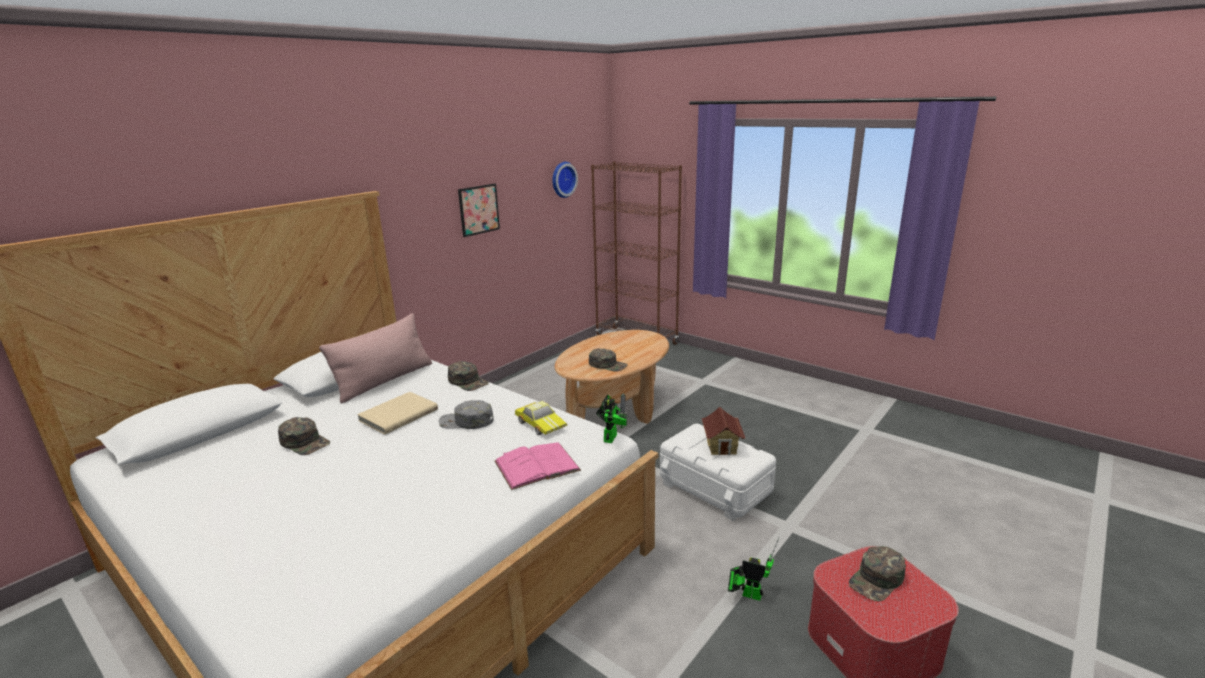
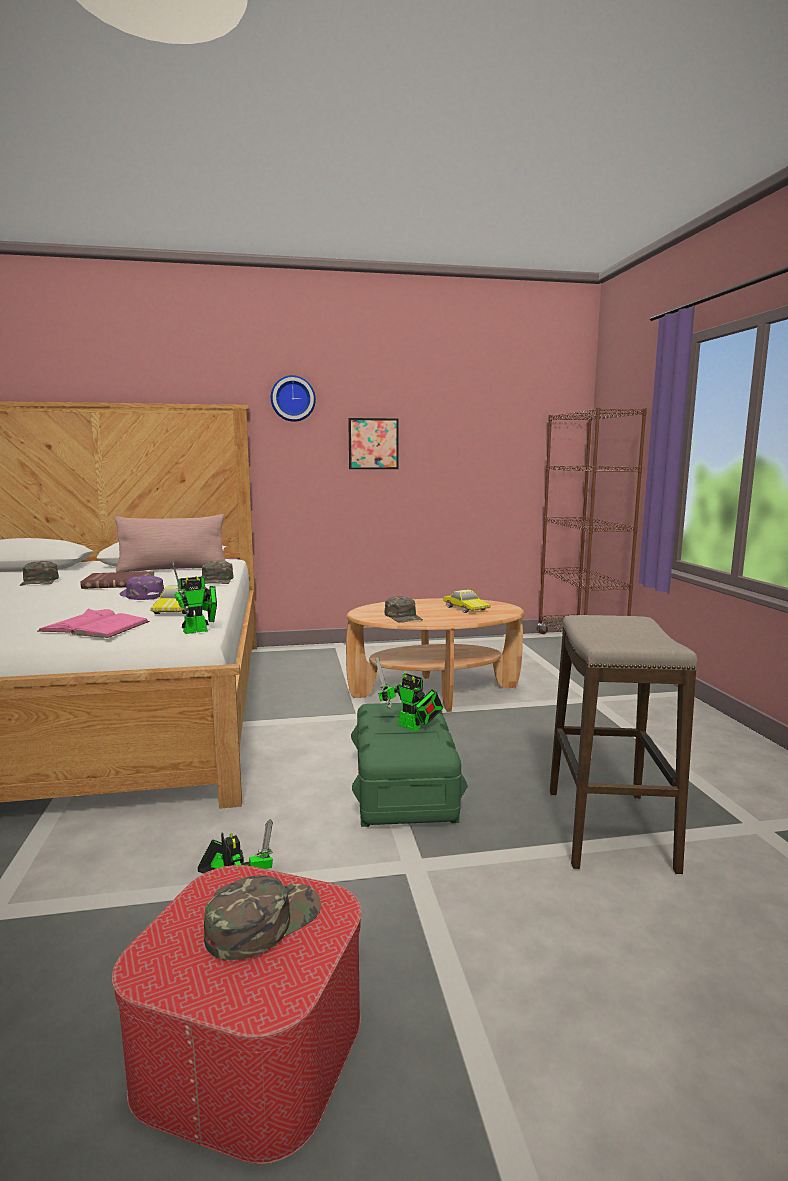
camera: 40 degrees right, 10 degrees down
beige book [357,392,438,435] -> red book [81,571,155,589]
grey cap [439,400,494,429] -> purple cap [119,576,164,600]
wall clock [552,162,578,198] -> wall clock moved to [271,375,316,422]
white storage box [660,424,776,521] -> green storage box [351,703,468,827]
toy house [702,407,745,455] -> toy robot [376,656,443,731]
green cap [849,546,906,601] -> green cap turned 135 degrees clockwise [204,875,321,960]
none -> toy car [443,589,490,613]
none -> stool [550,615,697,874]

